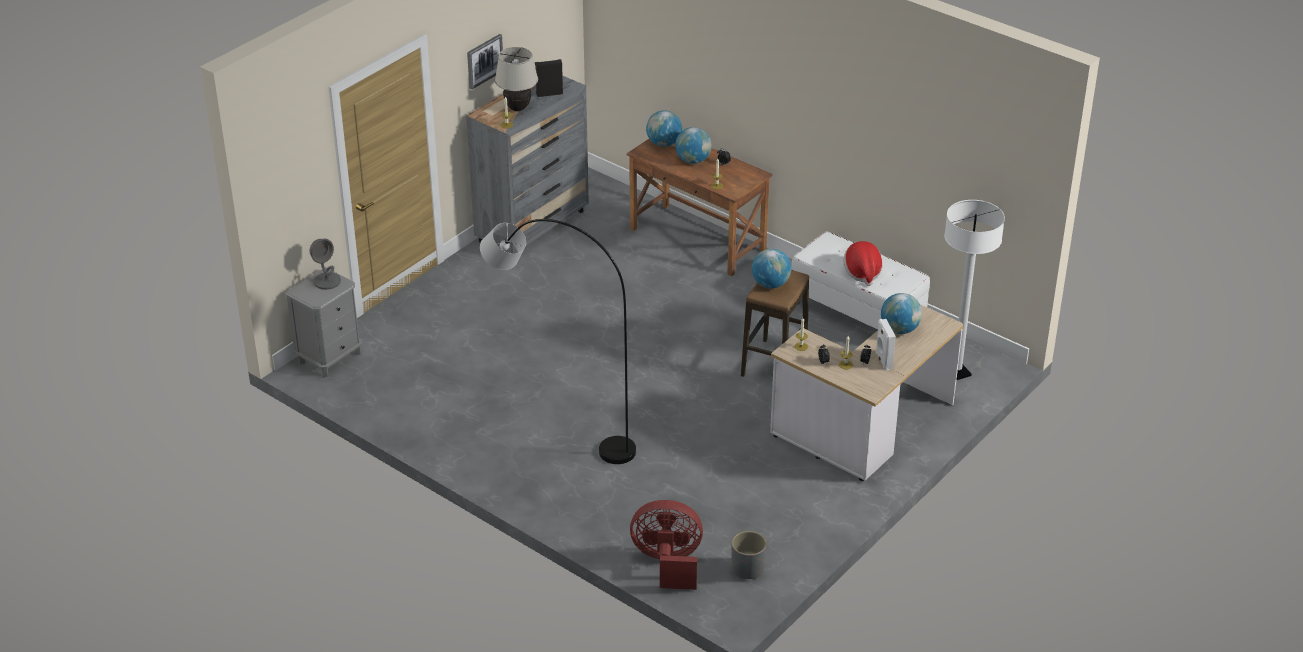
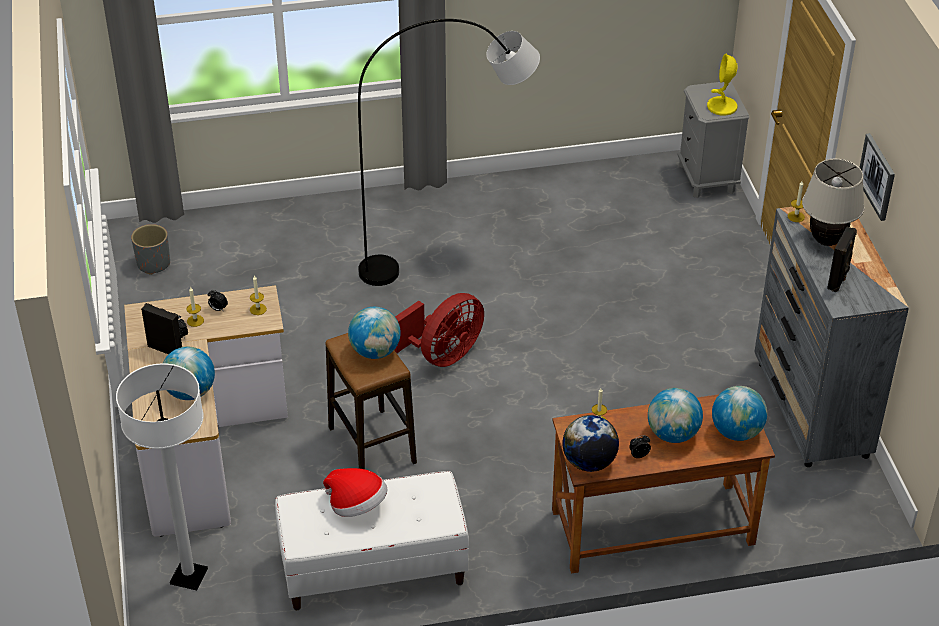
camera: 130 degrees right, 5 degrees up
grey table lamp [310,239,341,290] -> yellow table lamp [707,54,738,116]
red fan [630,500,703,590] -> red fan moved to [394,293,484,367]
white speaker [876,319,896,371] -> black speaker [141,303,182,354]
none -> globe [562,415,619,472]

